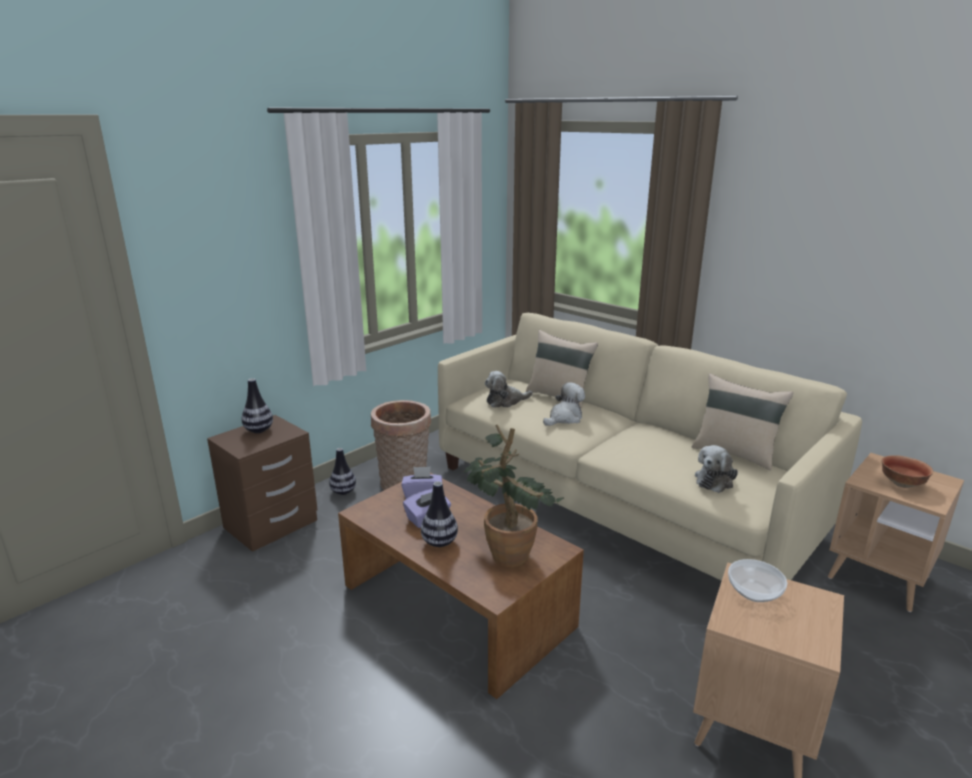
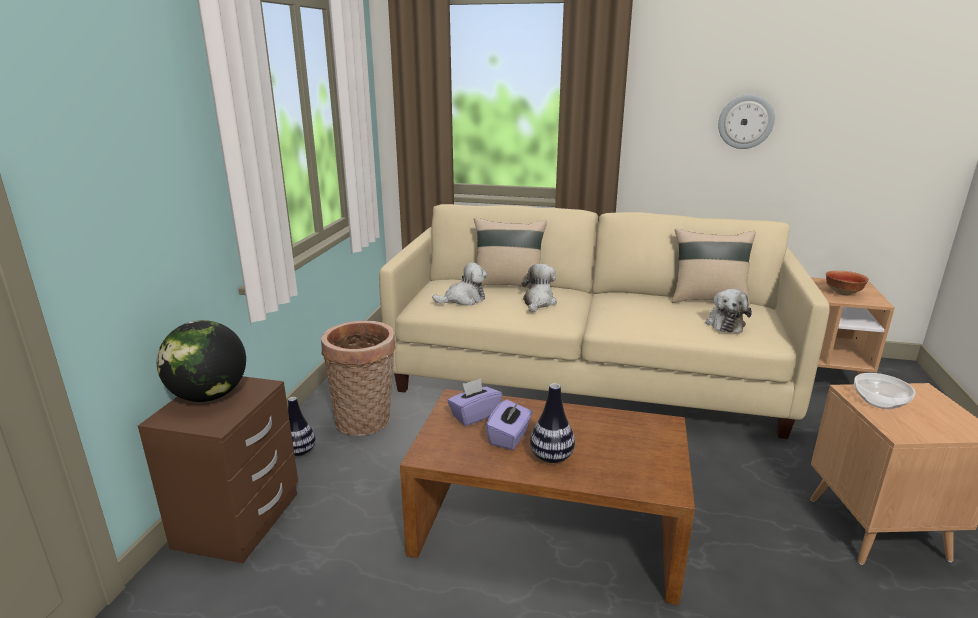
camera: 30 degrees left, 0 degrees up
vase [242,378,273,433] -> globe [157,320,246,402]
potted plant [463,425,564,567] -> none
plush toy [485,371,533,408] -> plush toy turned 150 degrees counterclockwise [432,262,487,306]
none -> wall clock [718,94,775,149]

